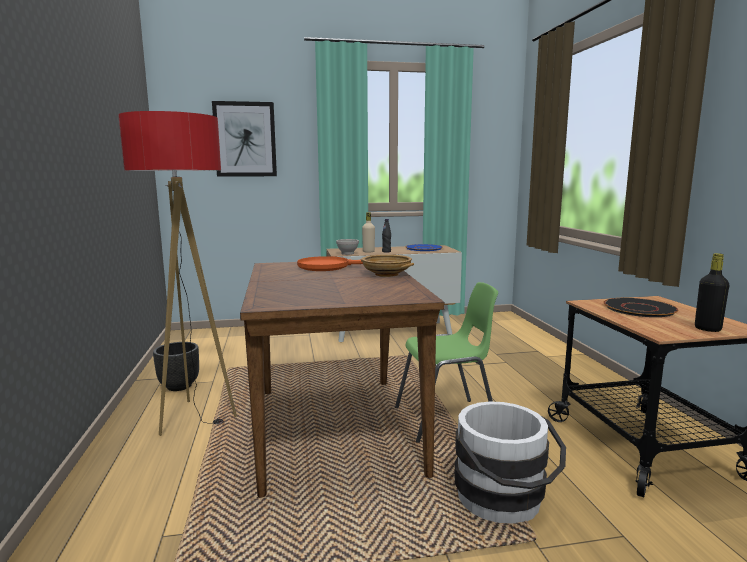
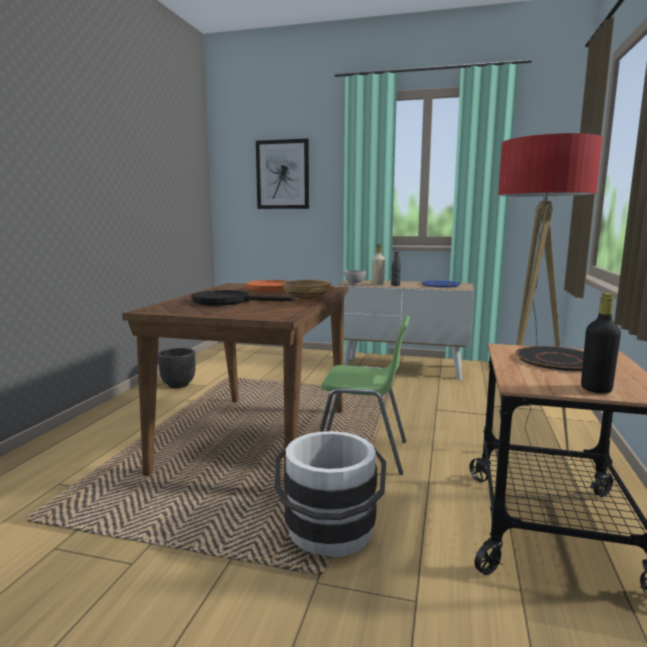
camera: 25 degrees right, 0 degrees up
floor lamp [118,111,237,436] -> floor lamp moved to [496,133,603,455]
none -> black frying pan [192,290,295,306]

